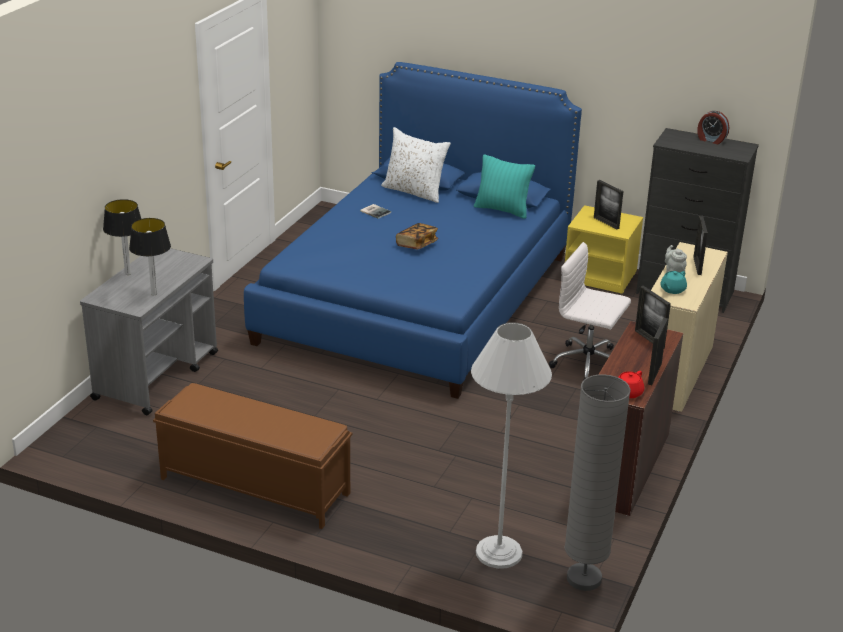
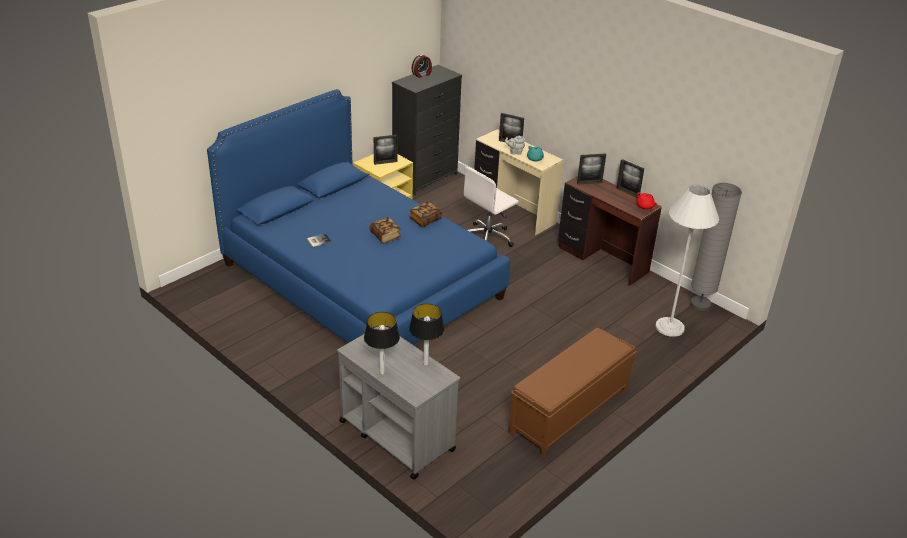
camera: 70 degrees left, 5 degrees up
white pillow [381,127,451,203] -> none
turquoise pillow [474,154,535,219] -> none
none -> book [409,202,442,228]

